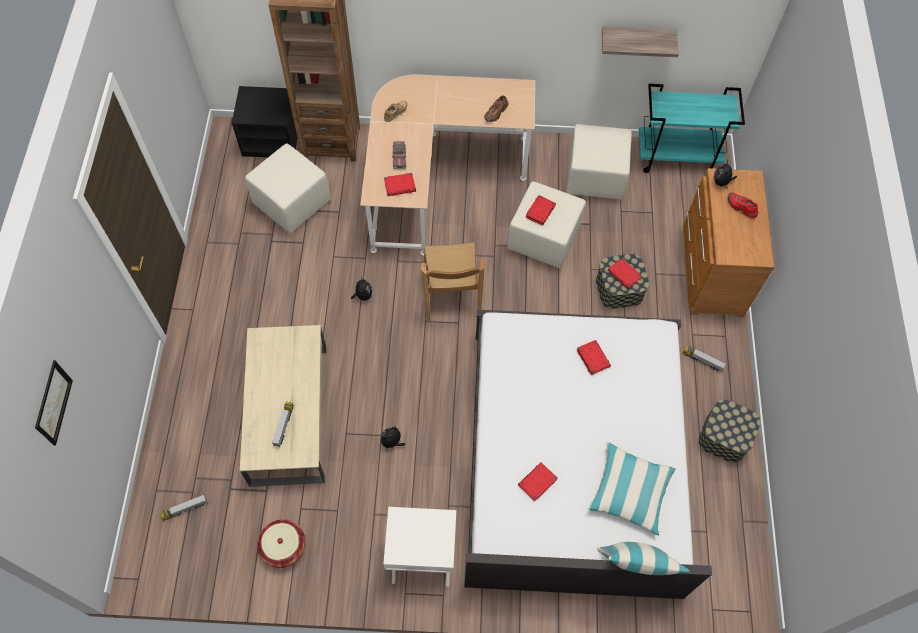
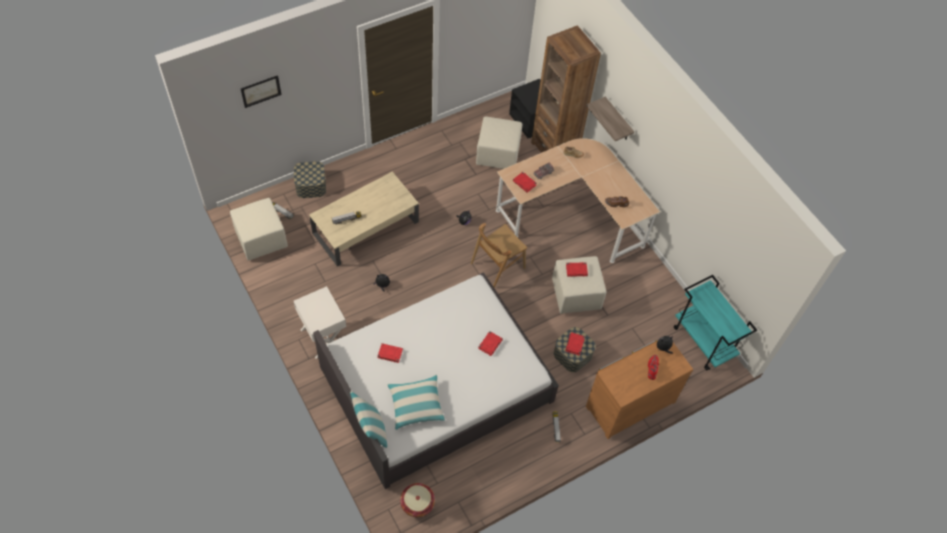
camera: 55 degrees right, 5 degrees down
basket [257,519,306,568] -> basket moved to [400,483,435,517]
beige ottoman [566,124,631,200] -> beige ottoman moved to [230,198,288,261]
shelf [602,27,679,57] -> shelf moved to [587,97,634,141]
storage box [698,399,761,463] -> storage box moved to [294,161,326,198]

